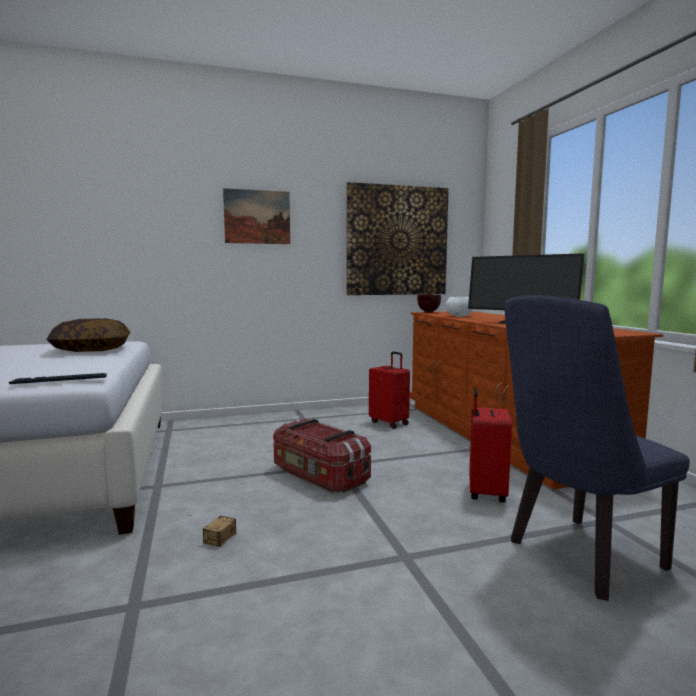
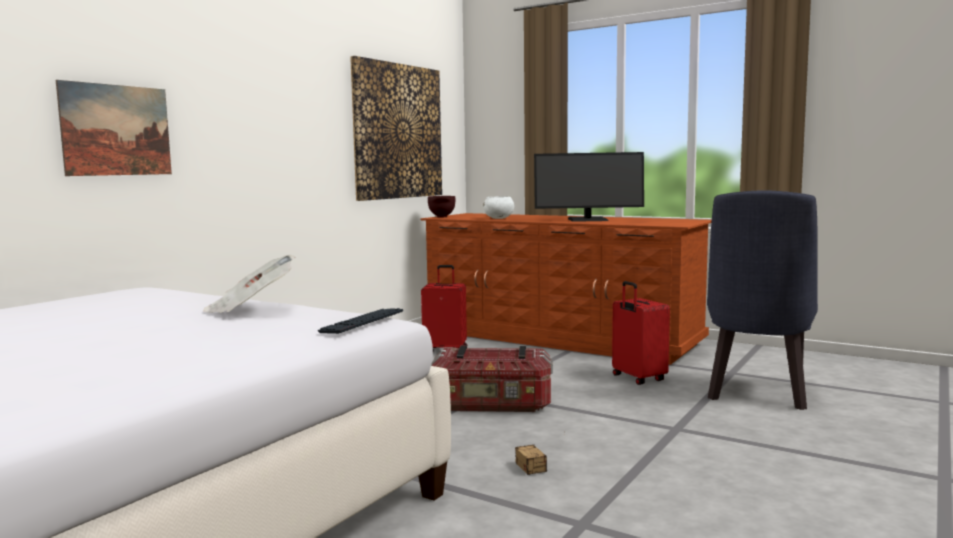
camera: 40 degrees left, 0 degrees up
pillow [46,318,131,352] -> none
picture [223,188,290,244] -> picture moved to [56,80,172,176]
none -> newspaper [203,255,295,313]

